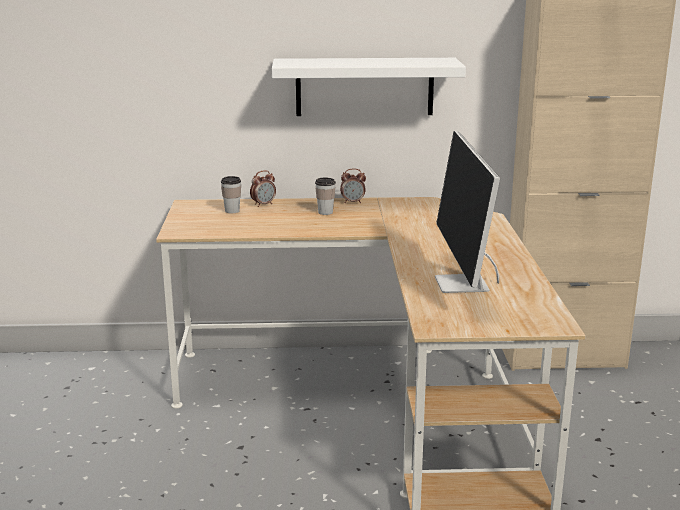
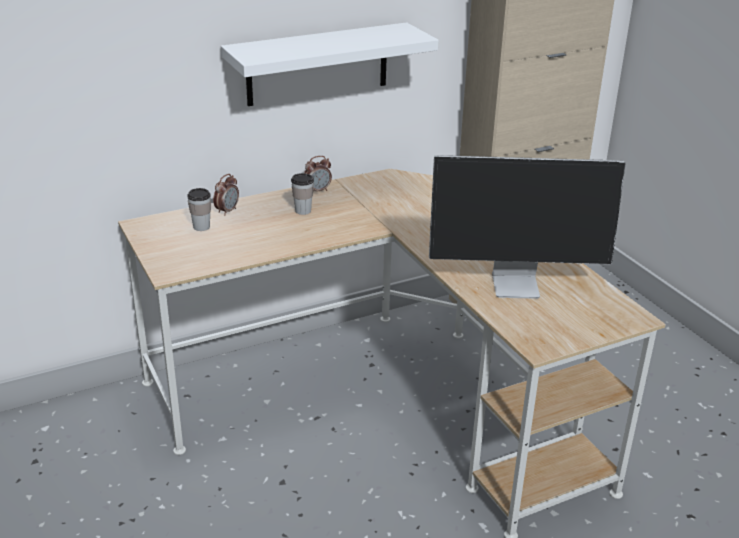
camera: 25 degrees left, 10 degrees up
monitor [435,131,500,293] -> monitor turned 60 degrees counterclockwise [429,155,626,299]

